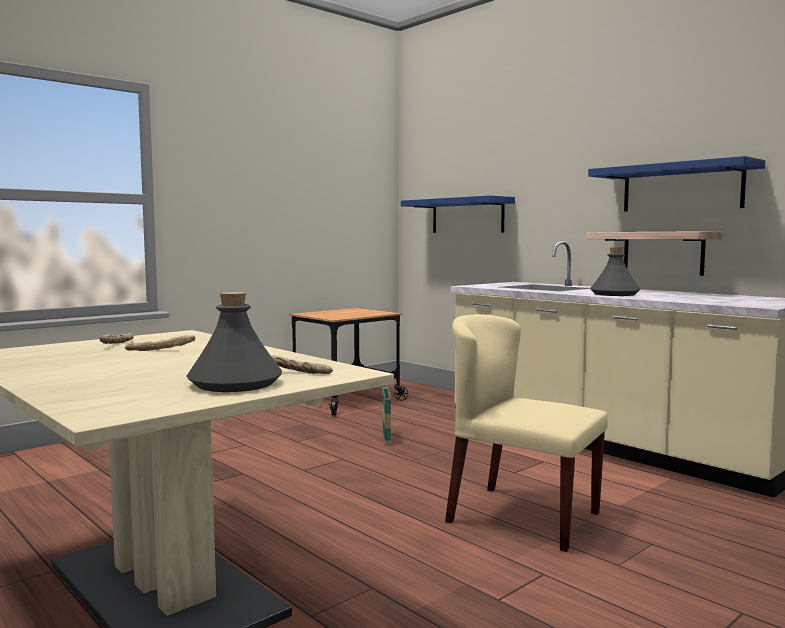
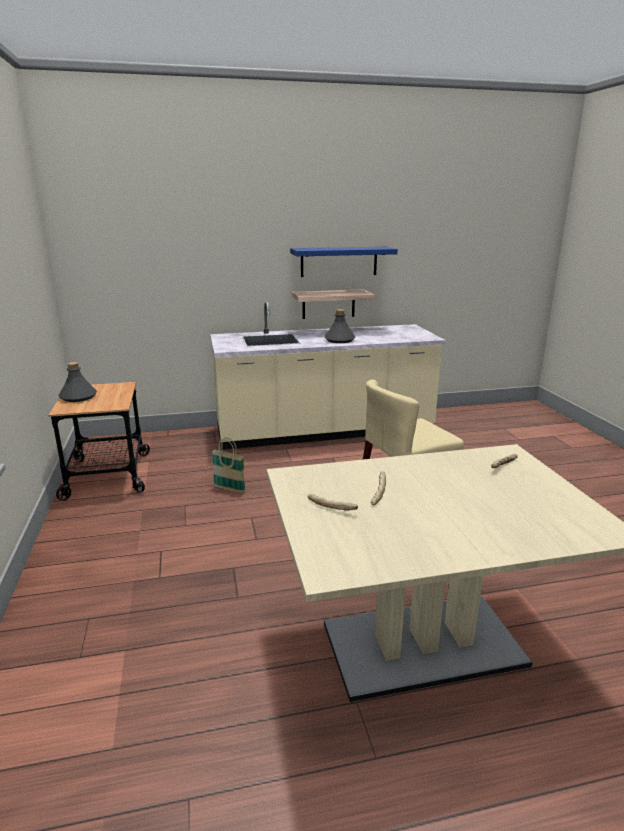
camera: 60 degrees left, 15 degrees up
grey bottle [186,292,282,392] -> grey bottle moved to [58,362,97,402]
blue shelf [401,195,515,233] -> none

